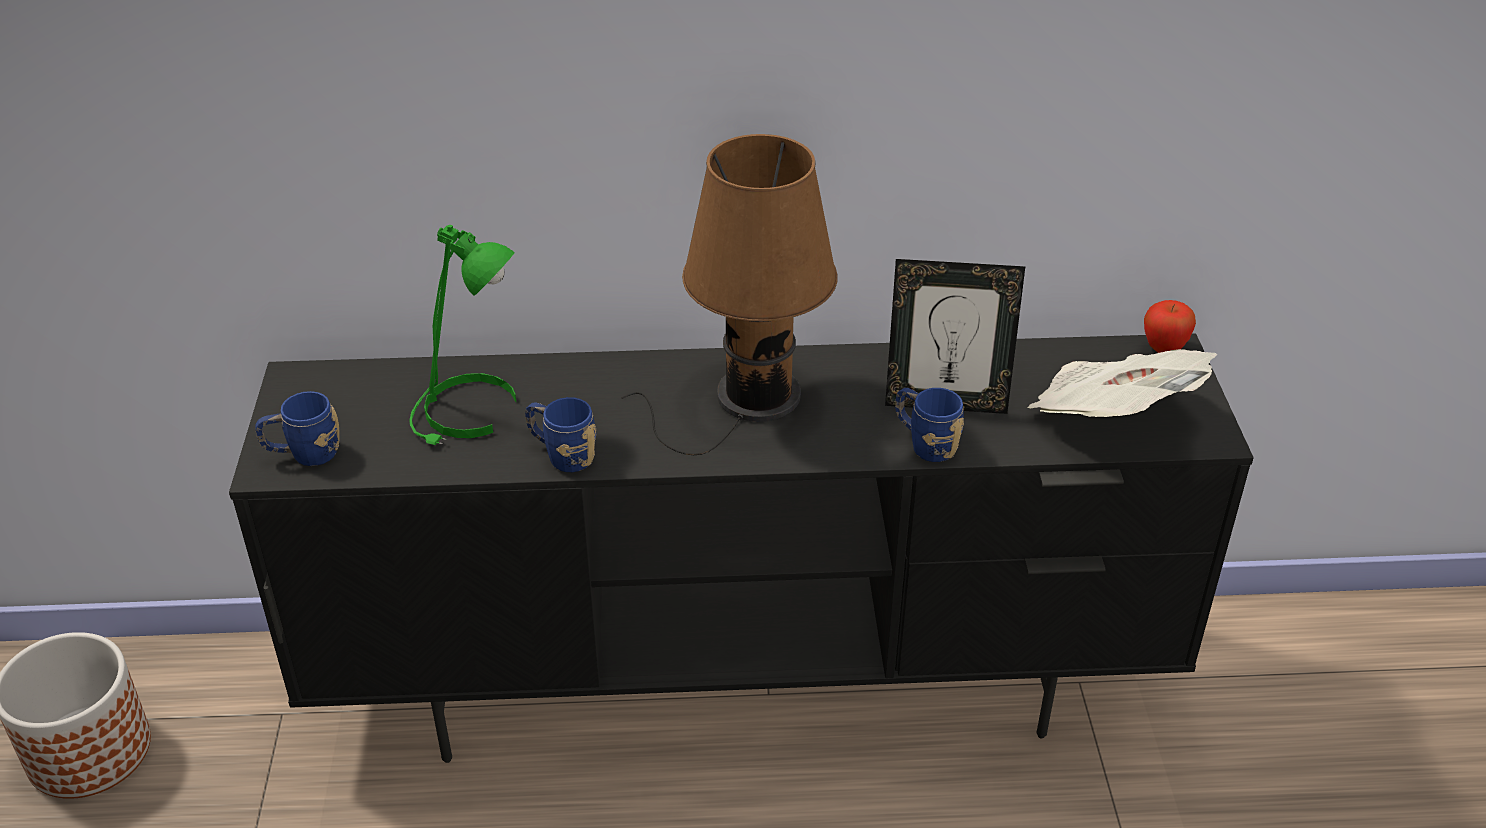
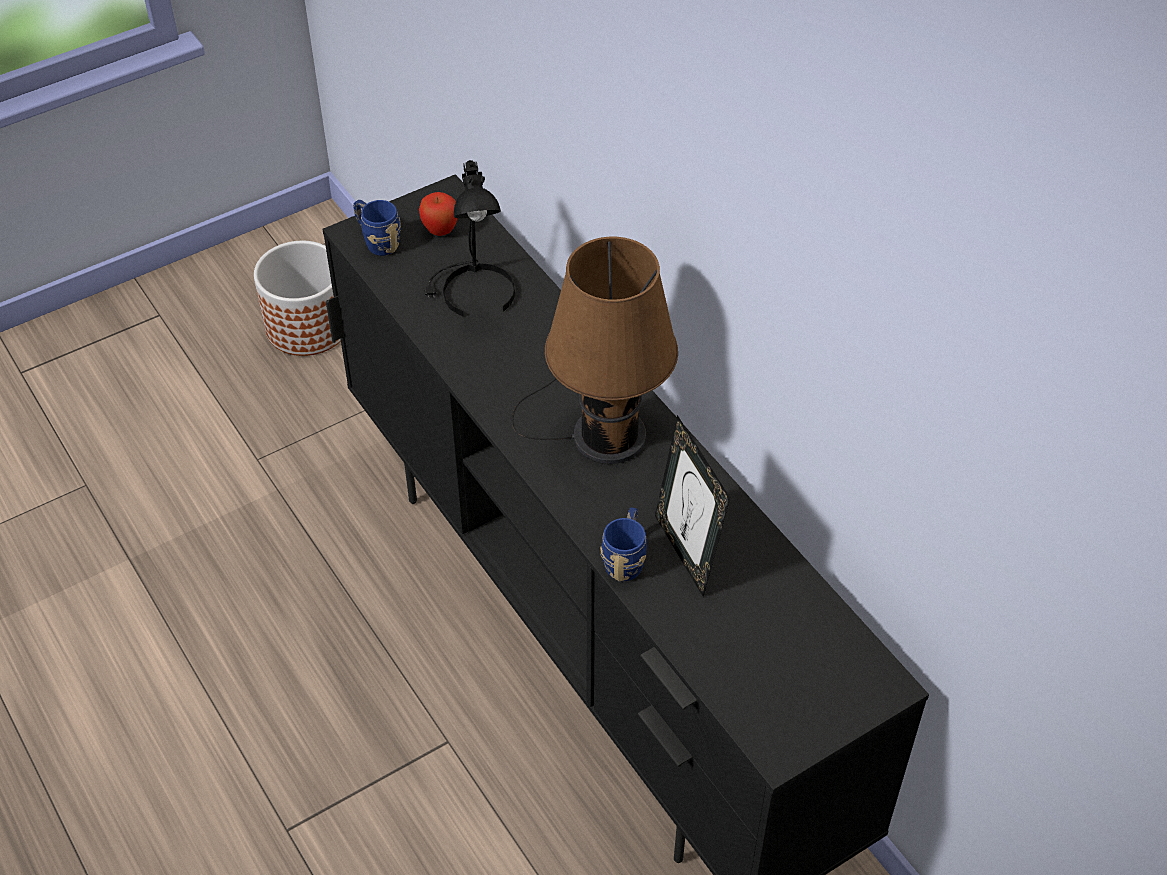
camera: 60 degrees right, 10 degrees up
green table lamp [409,225,516,445] -> black table lamp [424,160,515,317]
blue mug [525,397,596,472] -> none
newspaper [1027,349,1217,417] -> none
apple [1144,300,1196,353] -> apple moved to [419,192,457,236]

